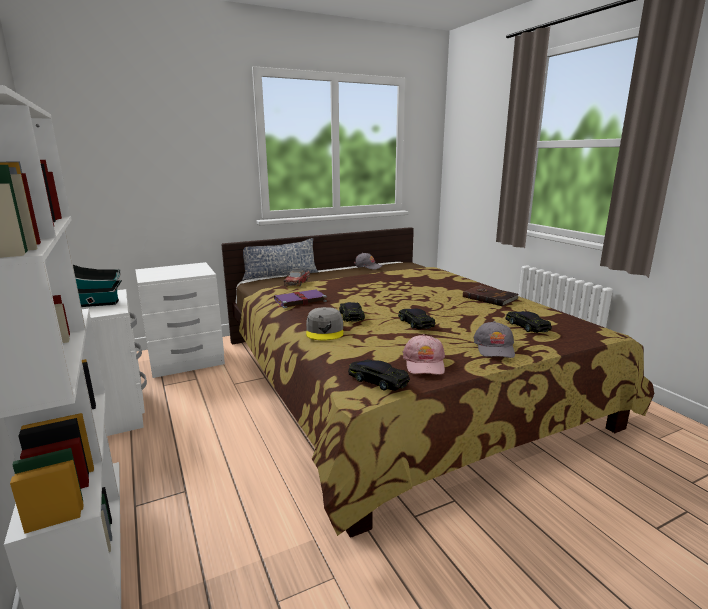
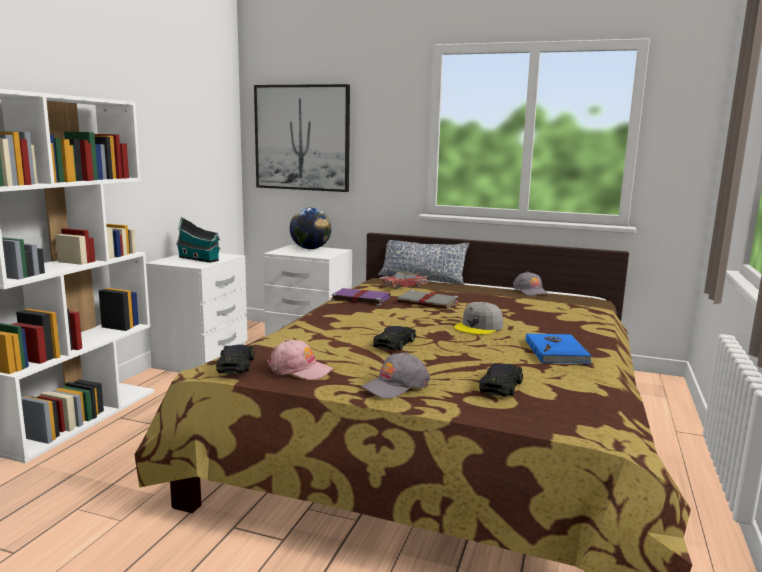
camera: 45 degrees right, 5 degrees down
grey cap [306,307,344,340] -> grey cap moved to [454,302,503,335]
black toy car [339,302,365,322] -> none
pink cap [403,334,445,375] -> pink cap turned 120 degrees counterclockwise [267,340,333,380]
brown book [463,285,519,306] -> blue book [526,333,592,364]
none -> picture [254,84,350,192]
none -> globe [290,208,331,249]
none -> grey book [397,290,459,309]

